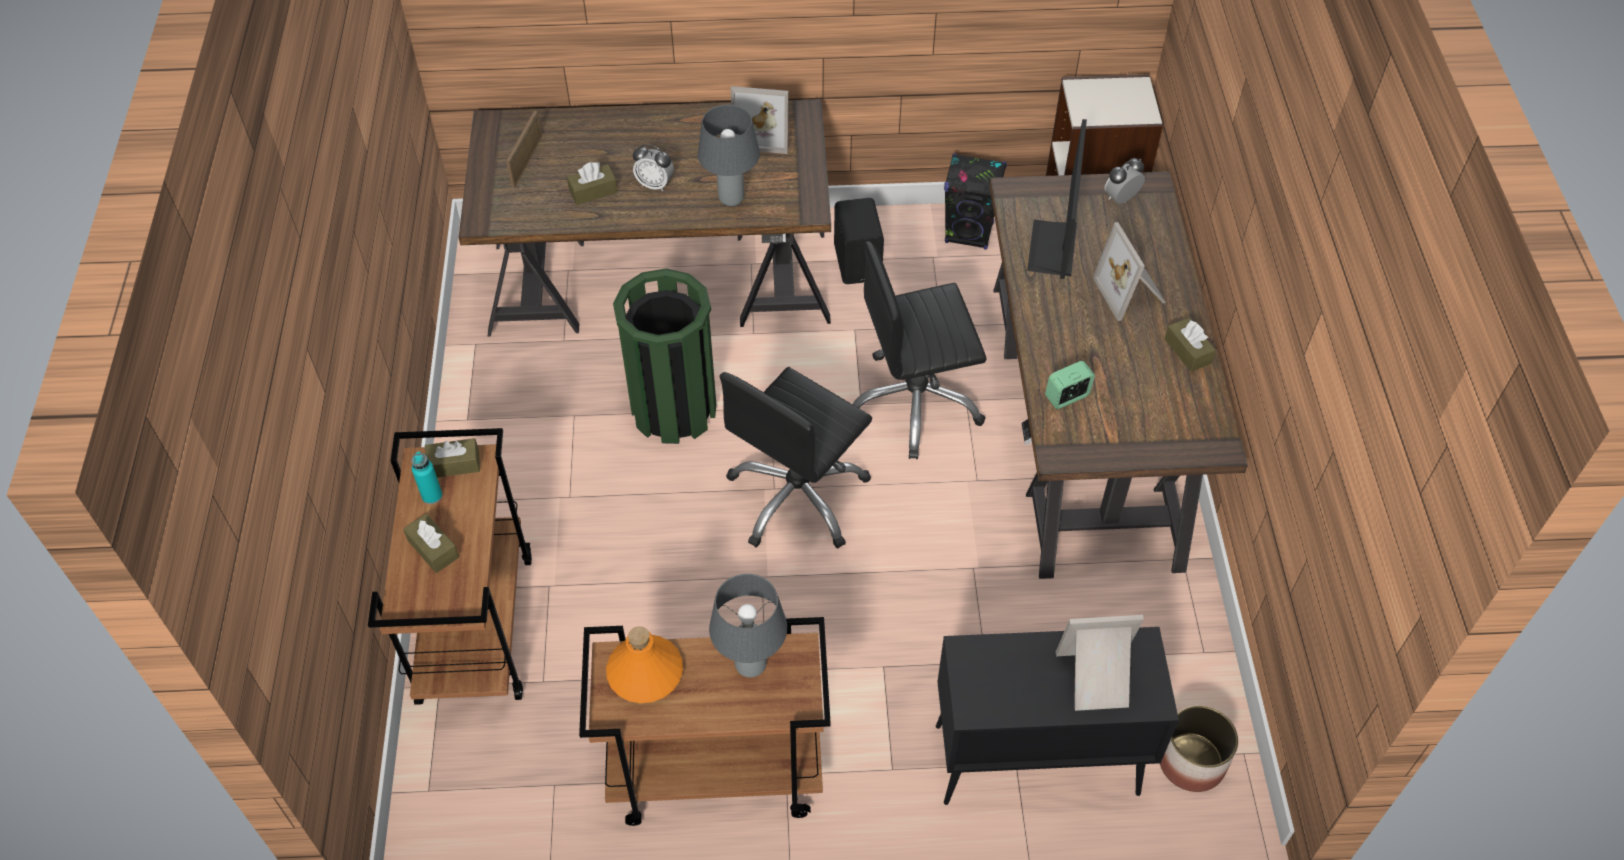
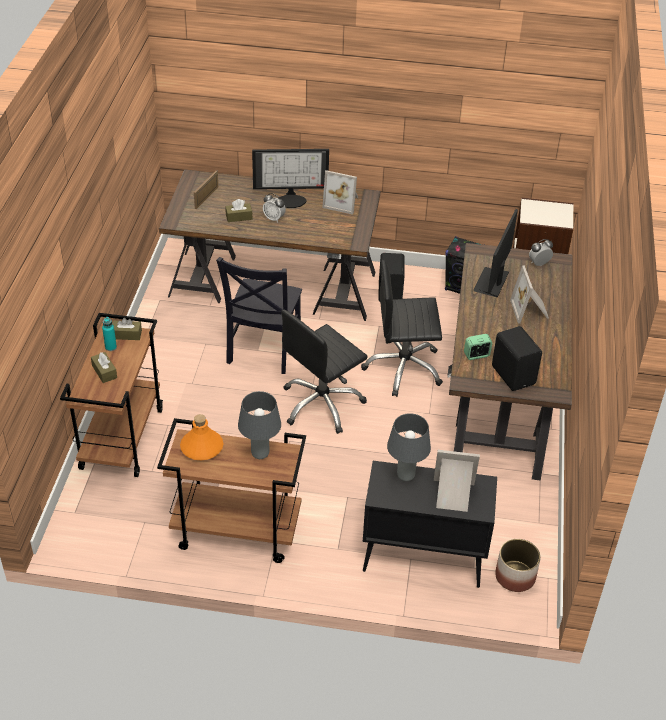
camera: 10 degrees right, 10 degrees down
green trash can [613,268,716,444] -> black chair [216,257,302,374]
grey table lamp [698,104,760,206] -> grey table lamp moved to [387,413,431,481]
brown tissue box [1165,318,1216,372] -> none
none -> monitor [252,149,329,208]
none -> black speaker [492,326,542,391]

